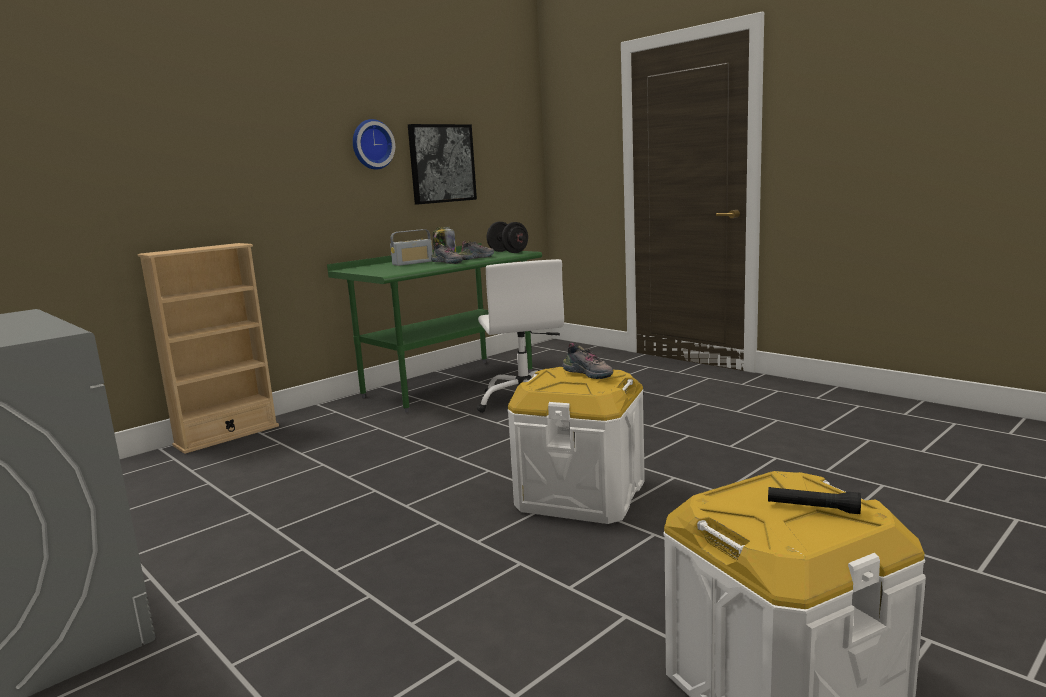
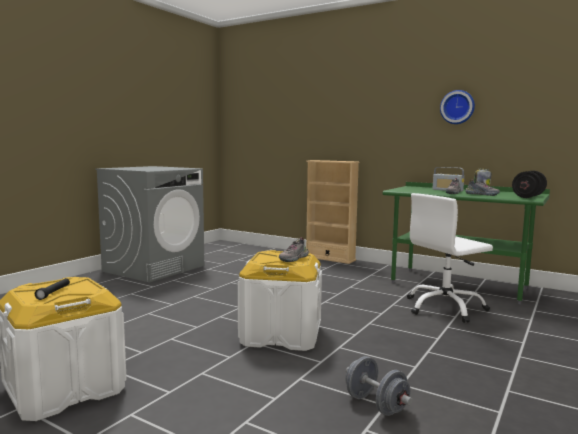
camera: 75 degrees right, 5 degrees down
picture [408,124,477,205] -> none
none -> grey dumbbell [346,356,413,416]

